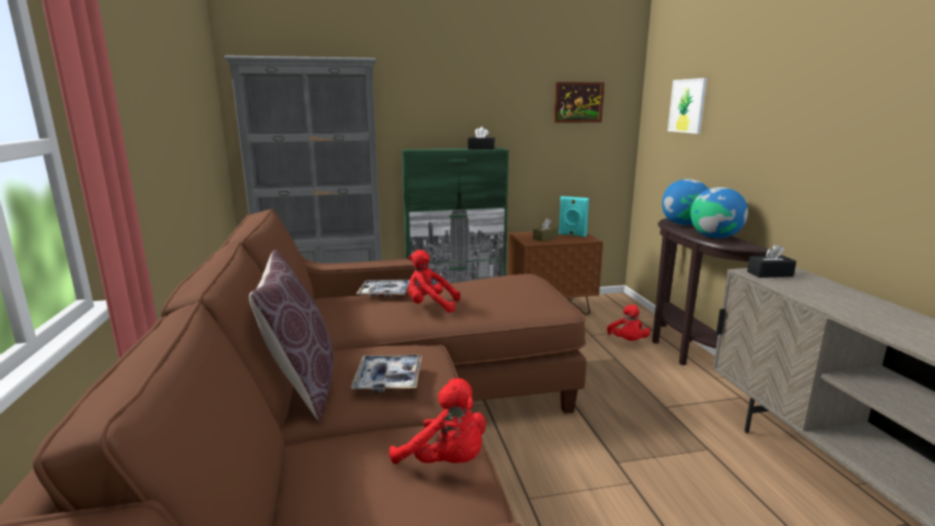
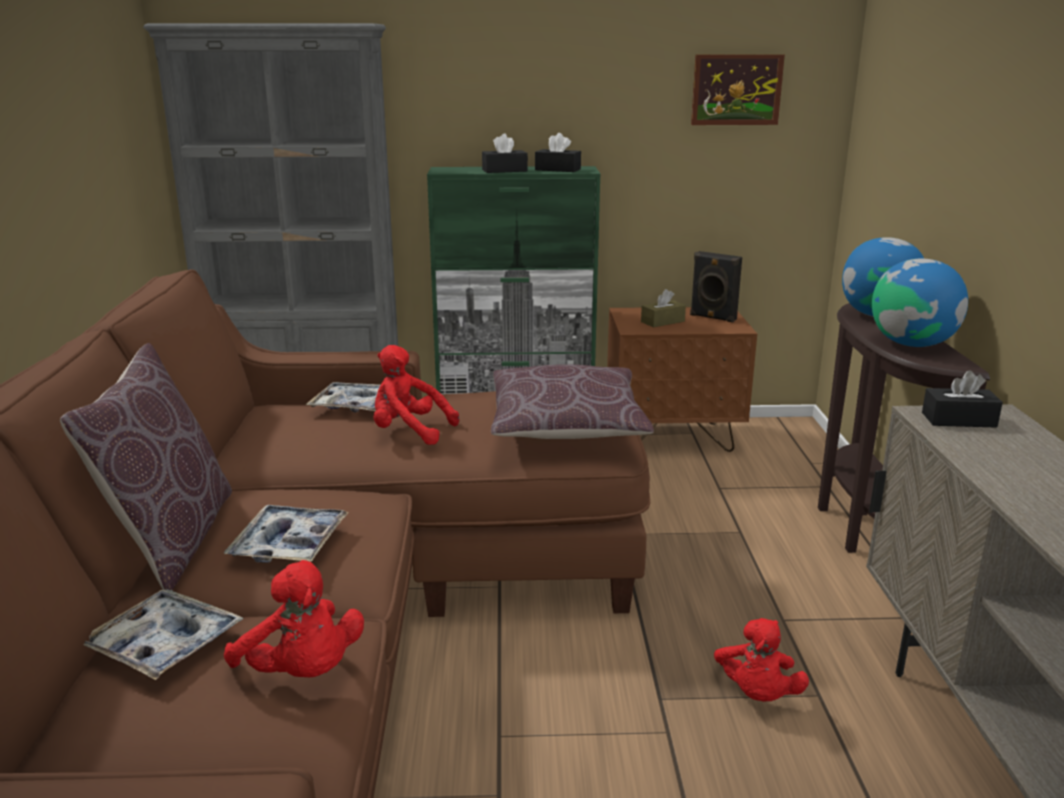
camera: 10 degrees right, 5 degrees up
turquoise speaker [558,196,589,237] -> black speaker [690,251,742,322]
red plush toy [607,305,650,341] -> red plush toy moved to [714,618,809,702]
picture [668,78,707,134] -> none
none -> tray [84,589,244,680]
none -> black tissue box [482,134,528,173]
none -> brown pillow [491,364,654,439]

